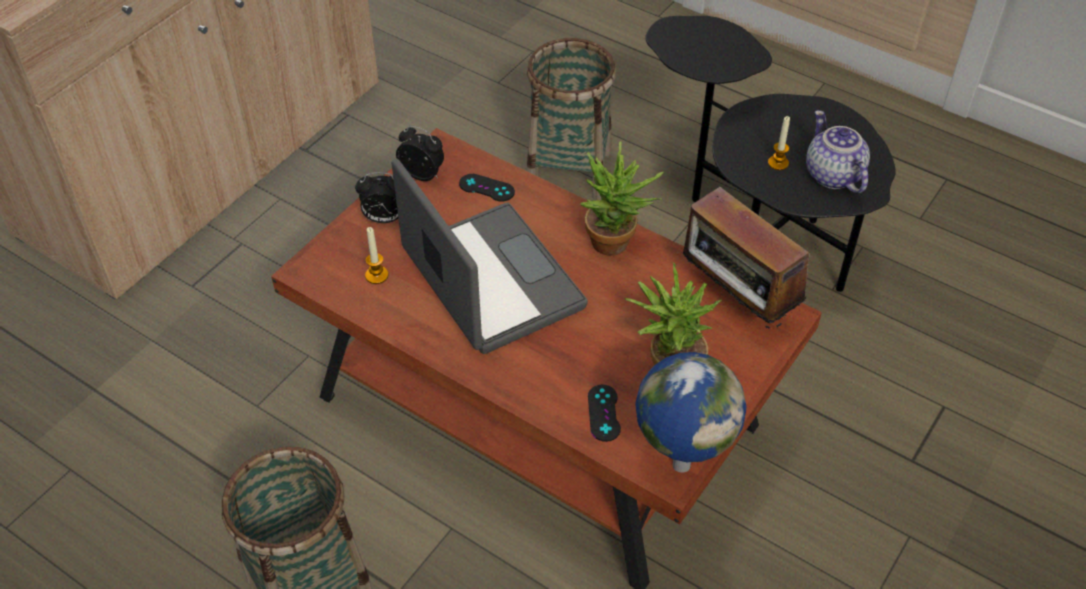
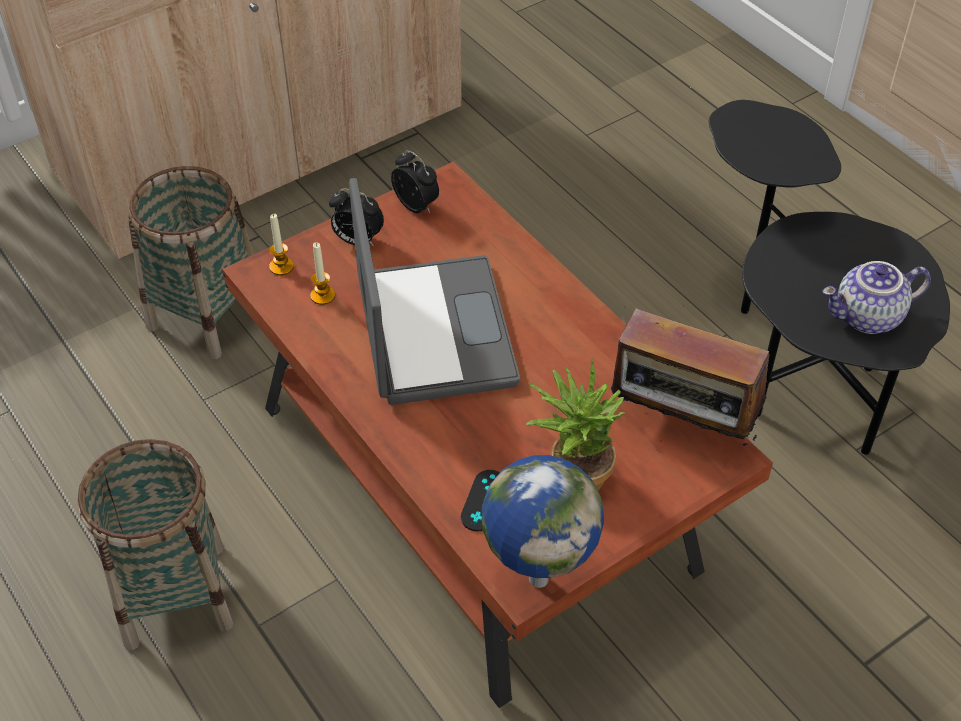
camera: 20 degrees right, 0 degrees up
black game controller [459,174,515,202] -> none
basket [527,38,616,201] -> basket moved to [128,166,253,359]
potted plant [580,141,664,255] -> none
radio [683,187,809,332] -> radio turned 45 degrees counterclockwise [611,309,769,446]
candle [768,116,790,170] -> candle moved to [269,214,294,275]
teapot [806,110,870,193] -> teapot turned 105 degrees counterclockwise [823,261,931,334]

